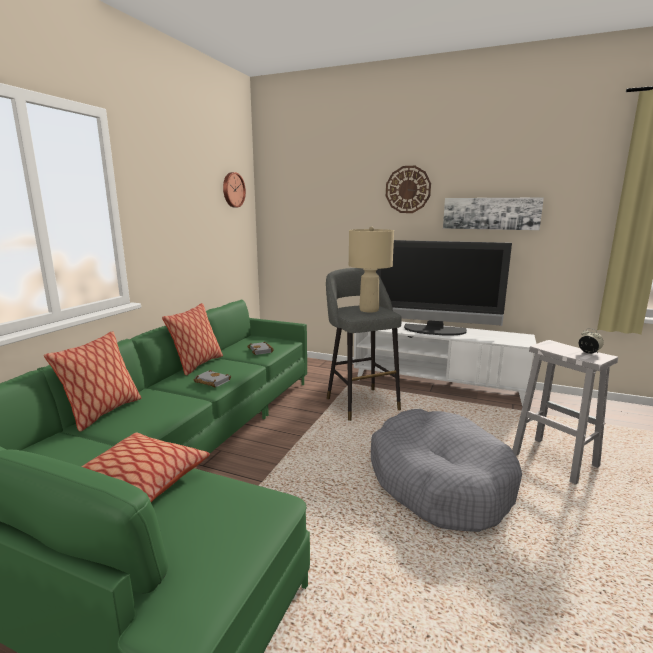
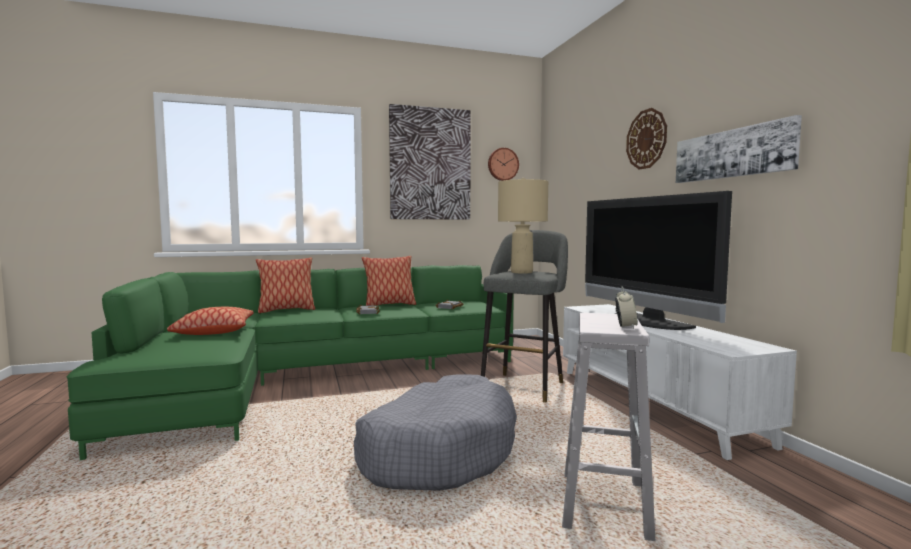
camera: 50 degrees right, 10 degrees down
none -> picture [389,104,471,220]

